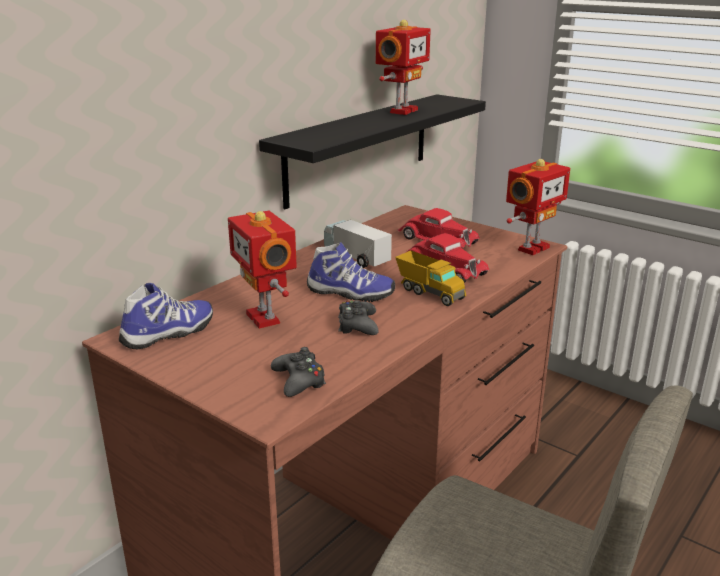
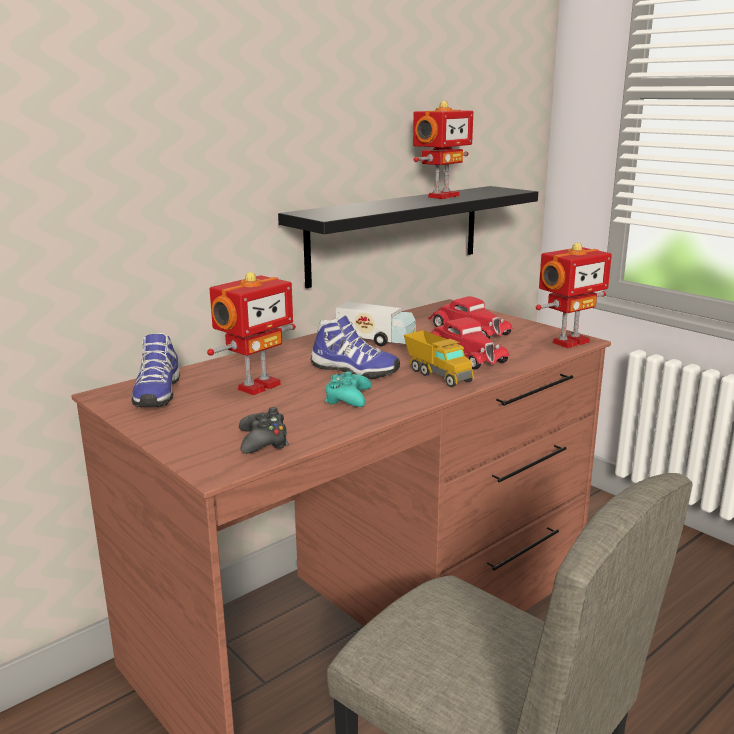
camera: 10 degrees right, 5 degrees down
shoe [119,283,213,349] -> shoe turned 120 degrees clockwise [131,333,180,407]
toy robot [228,211,297,329] -> toy robot turned 120 degrees counterclockwise [207,272,296,395]
toy truck [324,220,392,268] -> toy truck turned 150 degrees clockwise [336,302,416,347]
black game controller [338,300,379,335] -> turquoise game controller [325,372,372,407]

